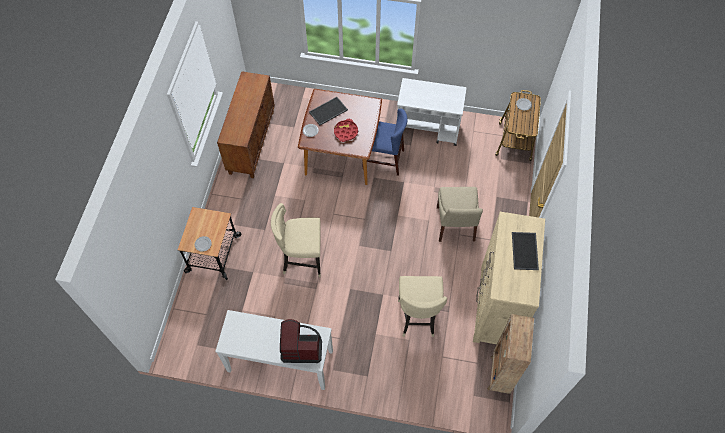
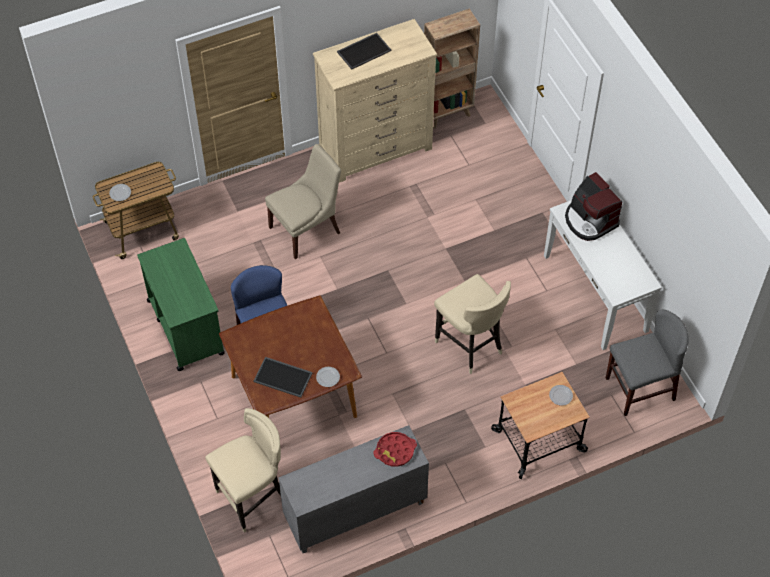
camera: 125 degrees left, 5 degrees down
brown cabinet [217,71,275,178] -> grey cabinet [278,425,429,553]
red tray [334,119,358,142] -> red tray moved to [373,432,417,467]
white cart [397,78,467,146] -> green cart [137,238,225,371]
beige stool [398,276,447,337] -> beige stool moved to [205,408,281,533]
none -> grey chair [606,310,689,416]

